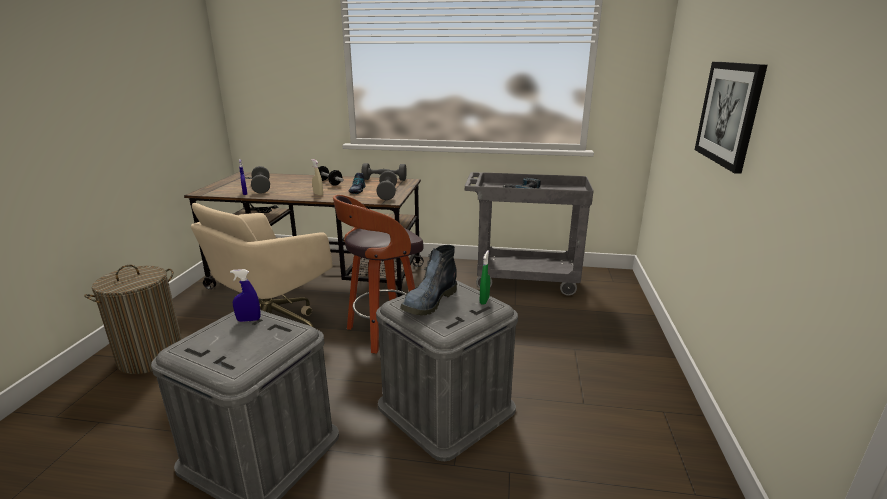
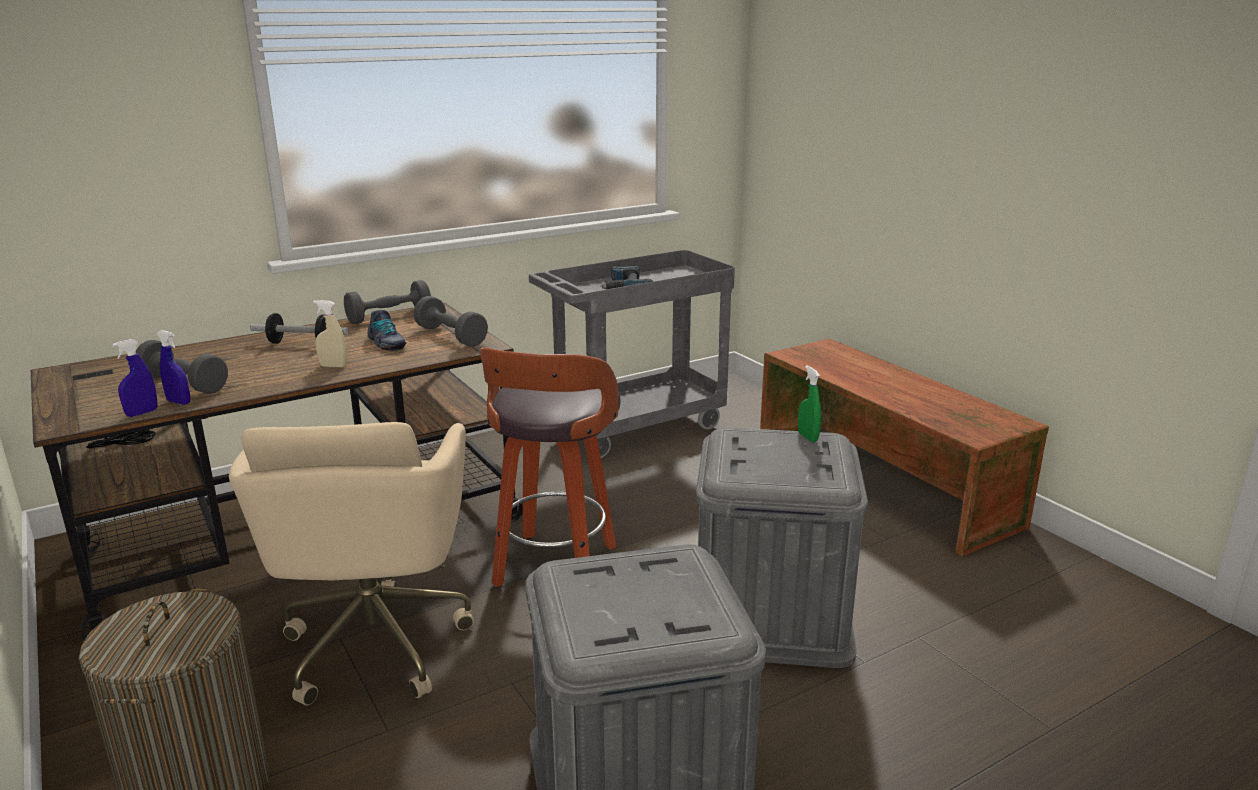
camera: 40 degrees left, 0 degrees up
blue spray bottle [230,269,260,322] -> blue spray bottle moved to [112,339,157,417]
boot [400,245,457,316] -> none
picture [695,62,767,174] -> none
none -> brown bench [760,339,1049,557]

